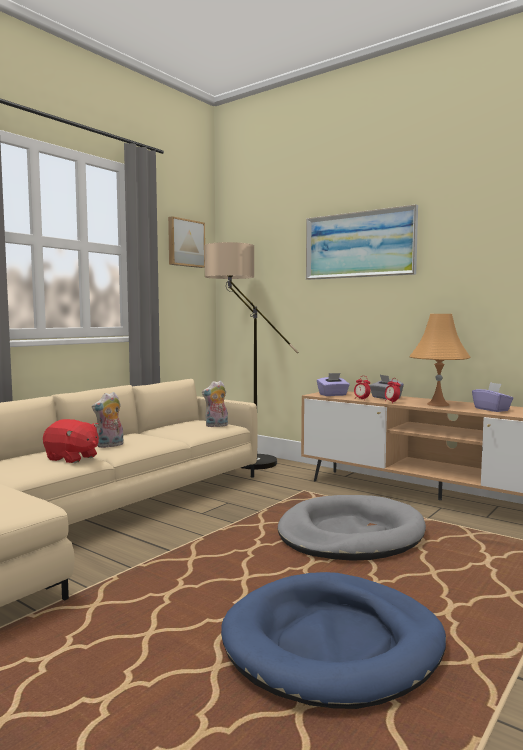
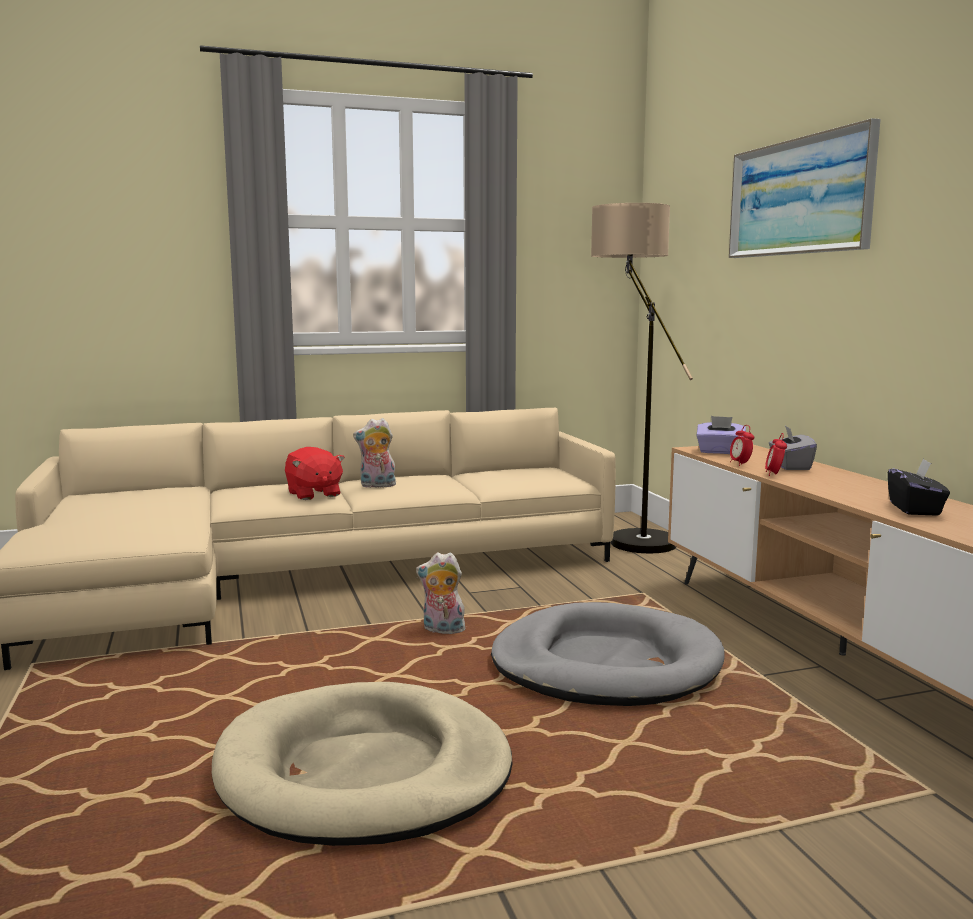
camera: 35 degrees right, 5 degrees up
picture [168,216,205,268] -> none
plush toy [202,381,228,427] -> plush toy moved to [416,552,465,634]
blue dog bed [221,572,446,709] -> beige dog bed [212,682,512,846]
orange table lamp [409,314,470,406] -> none
purple tissue box [472,382,514,412] -> black tissue box [888,459,950,516]

